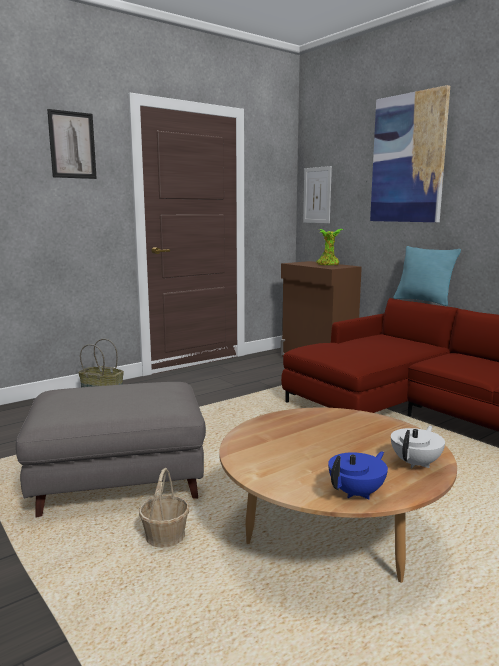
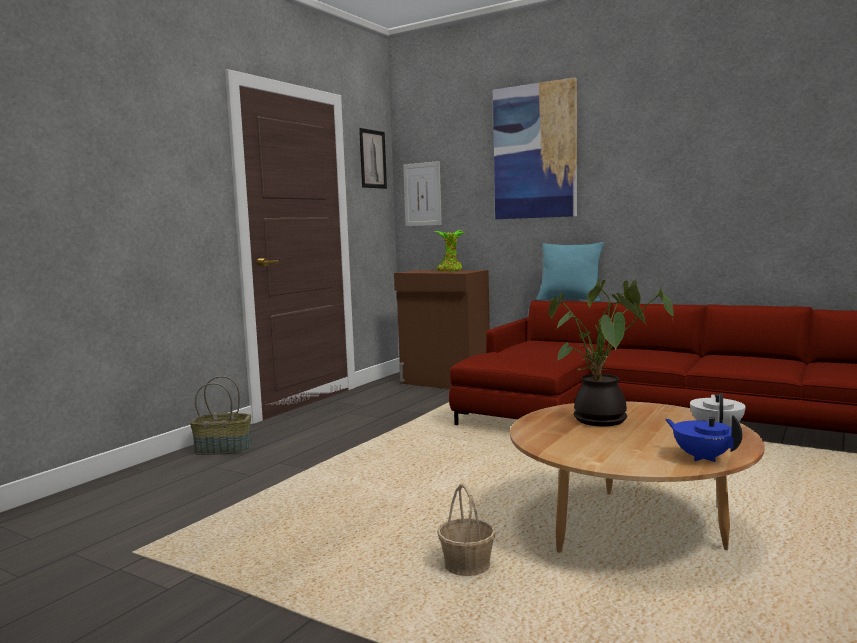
camera: 20 degrees left, 5 degrees down
grey ottoman [16,382,206,517] -> none
picture [47,109,97,179] -> picture moved to [359,128,387,189]
blue teapot [328,451,388,500] -> blue teapot turned 60 degrees counterclockwise [665,415,742,462]
none -> potted plant [548,280,674,426]

